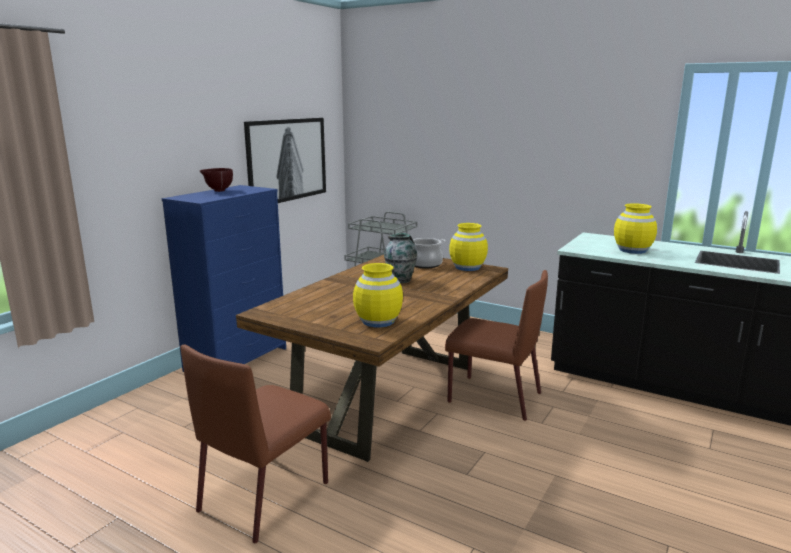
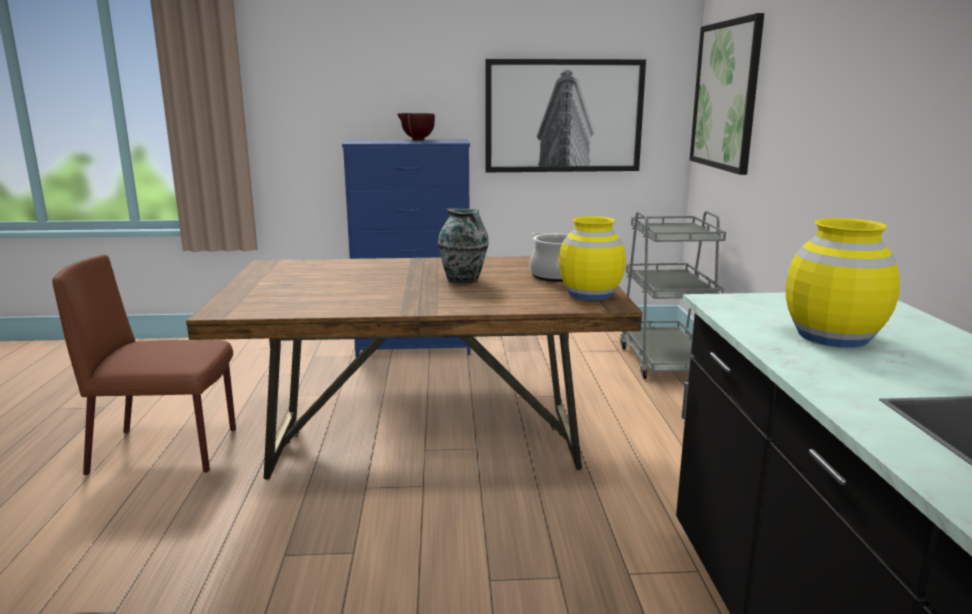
camera: 55 degrees right, 0 degrees up
yellow vase [353,263,403,328] -> none
brown chair [445,270,548,421] -> none
none -> picture [690,13,764,175]

